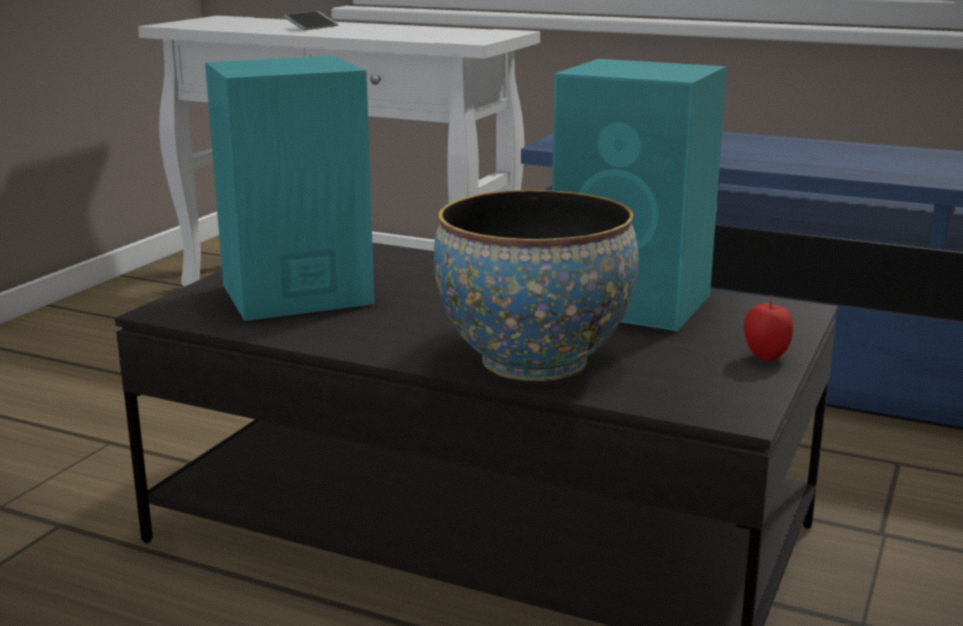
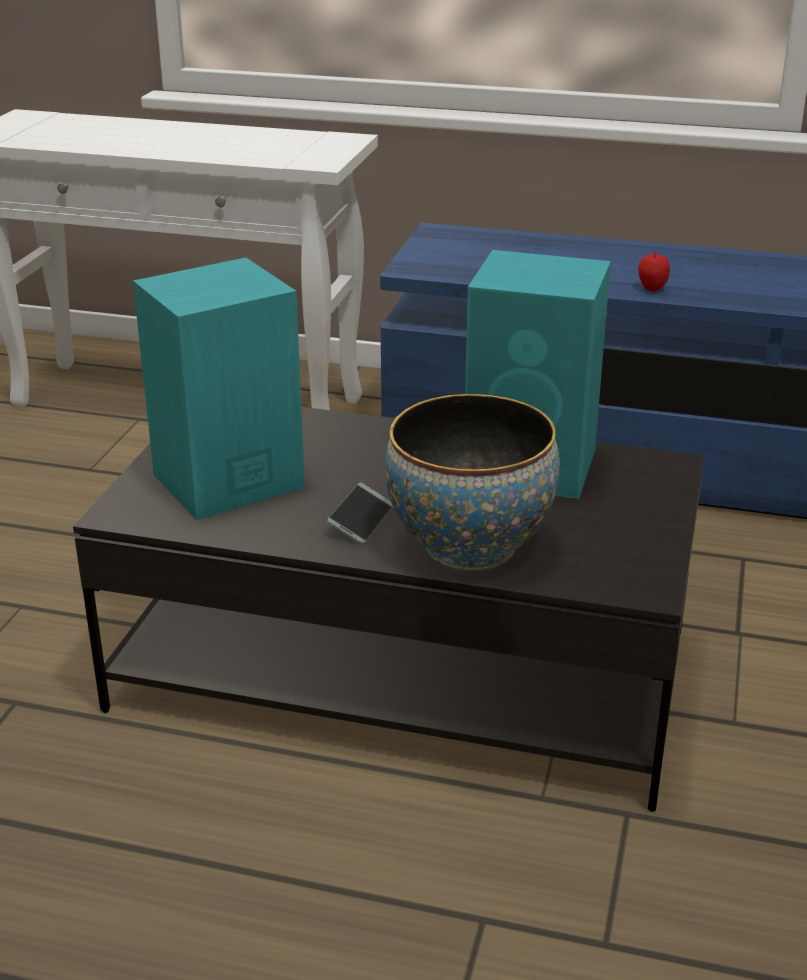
camera: 10 degrees left, 10 degrees up
phone [284,11,338,30] -> phone moved to [327,482,393,544]
apple [744,295,793,361] -> apple moved to [638,249,670,291]

